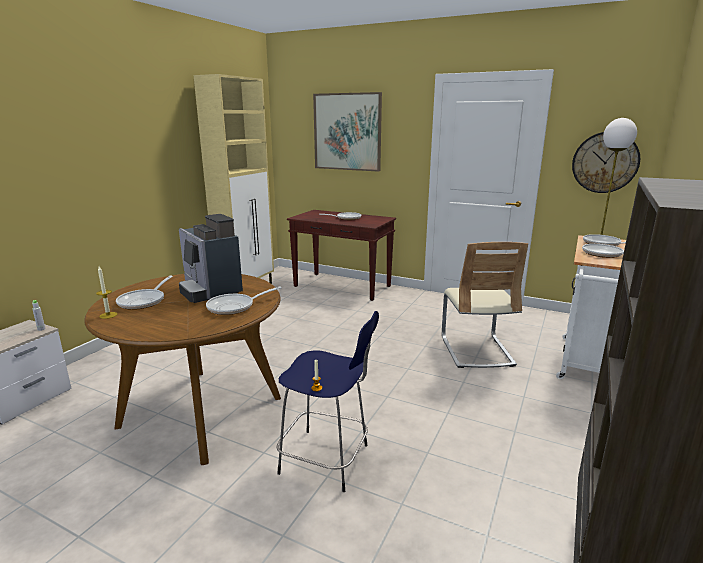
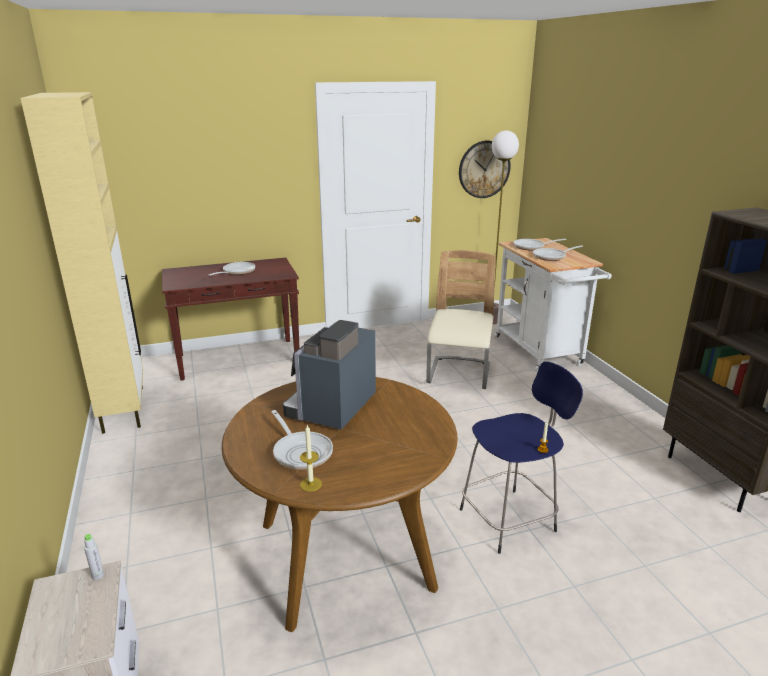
camera: 45 degrees left, 5 degrees up
coffee machine [179,214,243,303] -> coffee machine turned 105 degrees clockwise [283,320,376,430]
frying pan [206,286,282,315] -> none
picture [313,92,382,172] -> none
beige chair [442,242,528,368] -> beige chair turned 120 degrees counterclockwise [426,250,496,389]

